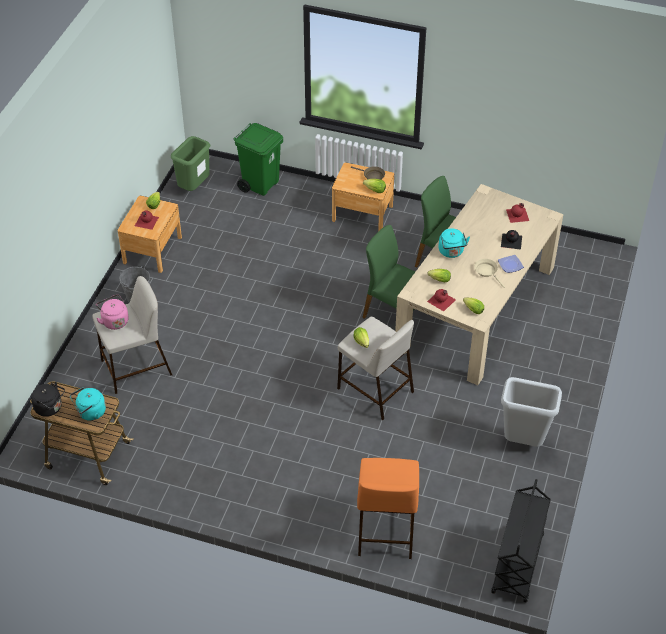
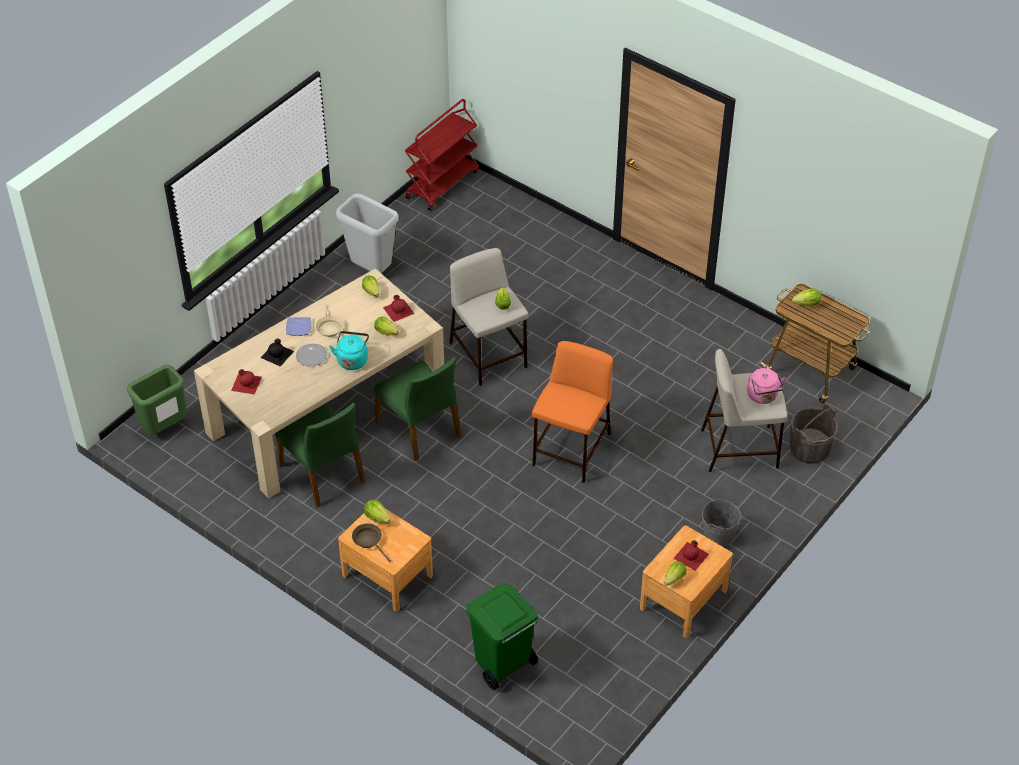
camera: 160 degrees left, 0 degrees up
black kettle [31,382,65,417] -> none
turquoise kettle [70,387,106,421] -> lettuce [792,289,821,306]
green trash can [171,136,210,191] -> green trash can moved to [127,365,186,434]
orange stool [357,458,419,559] -> orange stool moved to [532,341,613,483]
black cart [491,479,551,602] -> red cart [405,99,479,211]
none -> plate [296,344,327,367]
none -> grey bucket [789,404,838,464]

